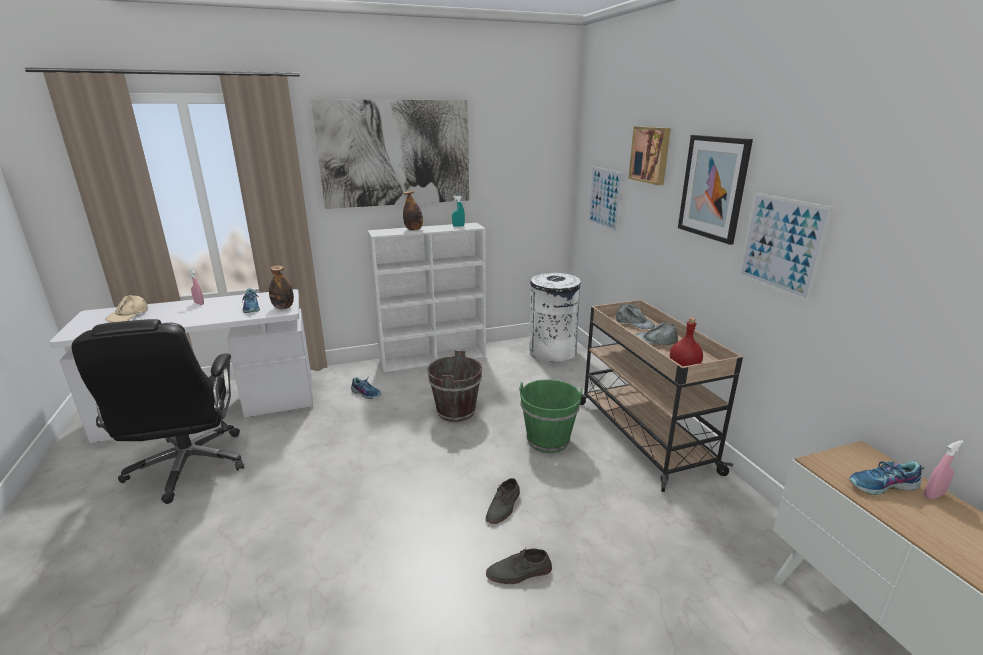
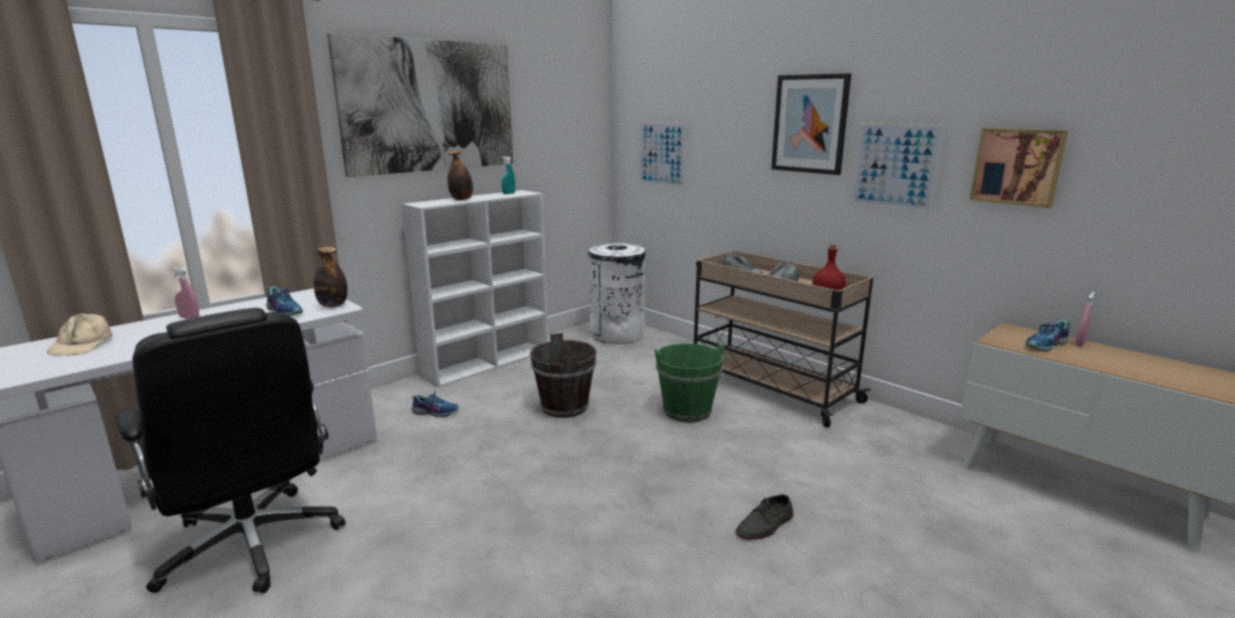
camera: 25 degrees left, 5 degrees down
grey shoe [486,478,520,524] -> none
picture [628,126,671,185] -> picture moved to [970,128,1068,208]

